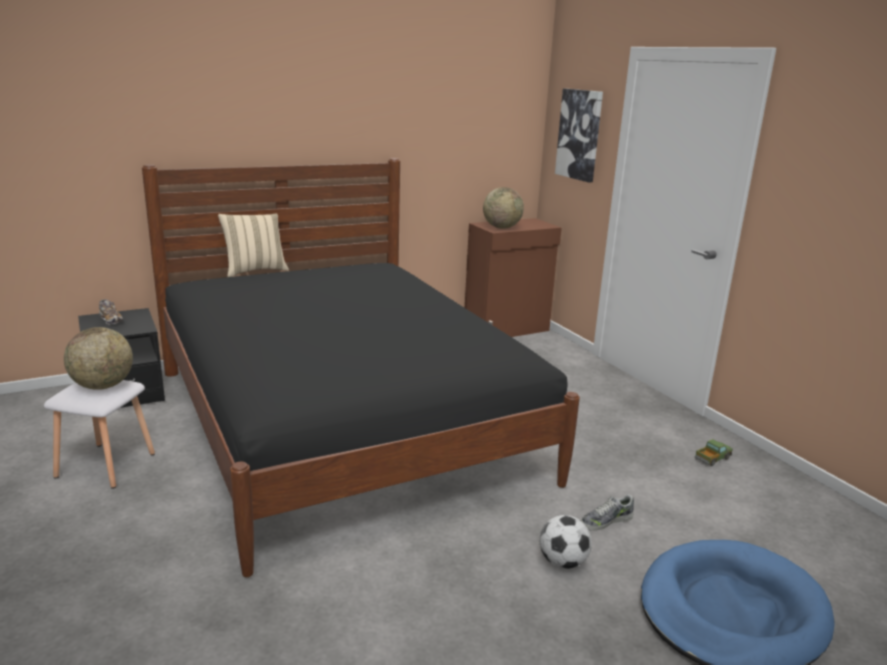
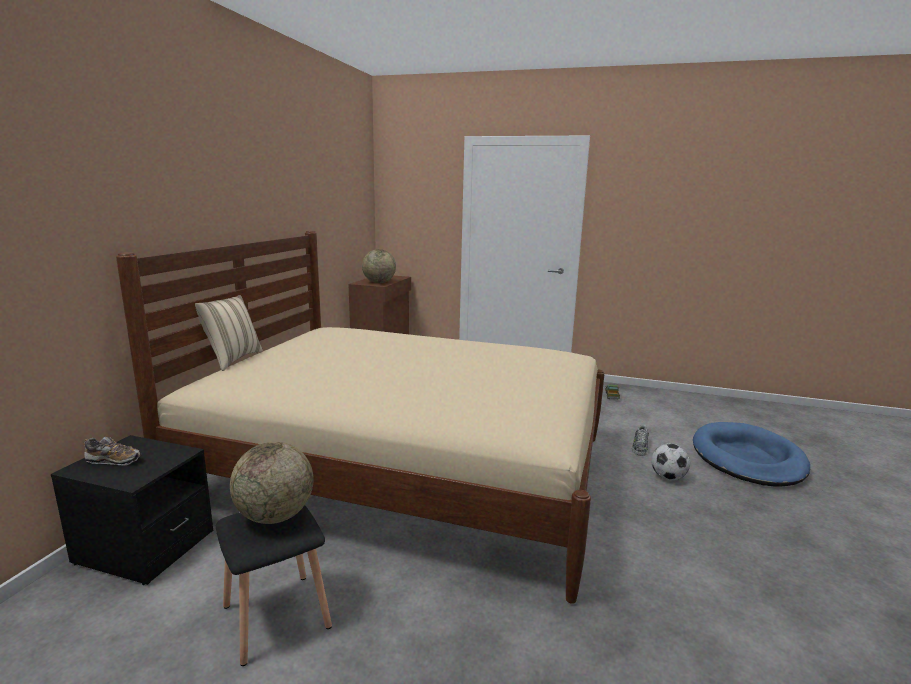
camera: 45 degrees left, 5 degrees down
white stool [44,380,155,489] -> black stool [216,506,332,666]
black bed [142,158,580,577] -> beige bed [116,231,605,604]
picture [555,89,603,182] -> none

